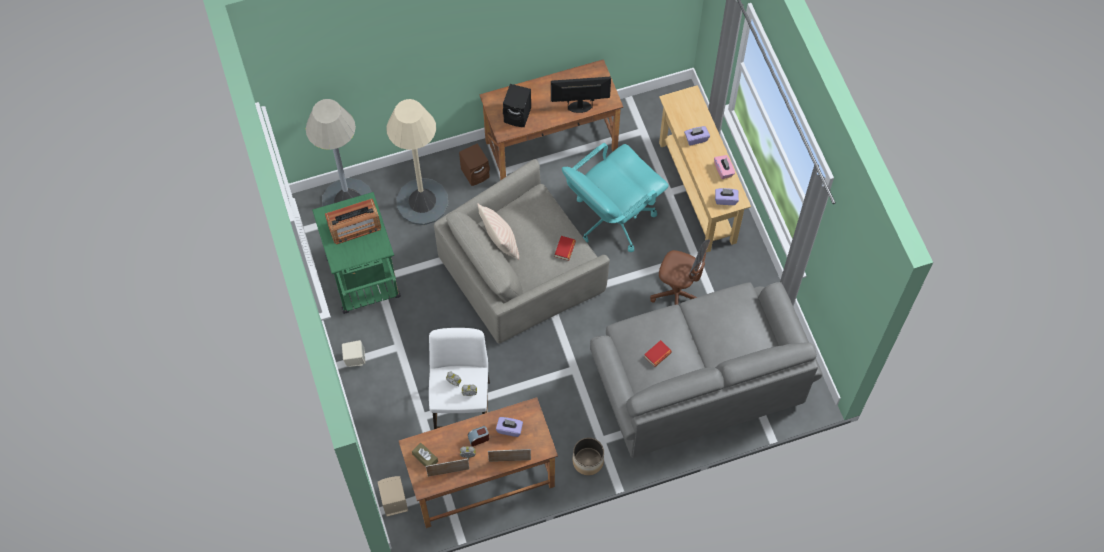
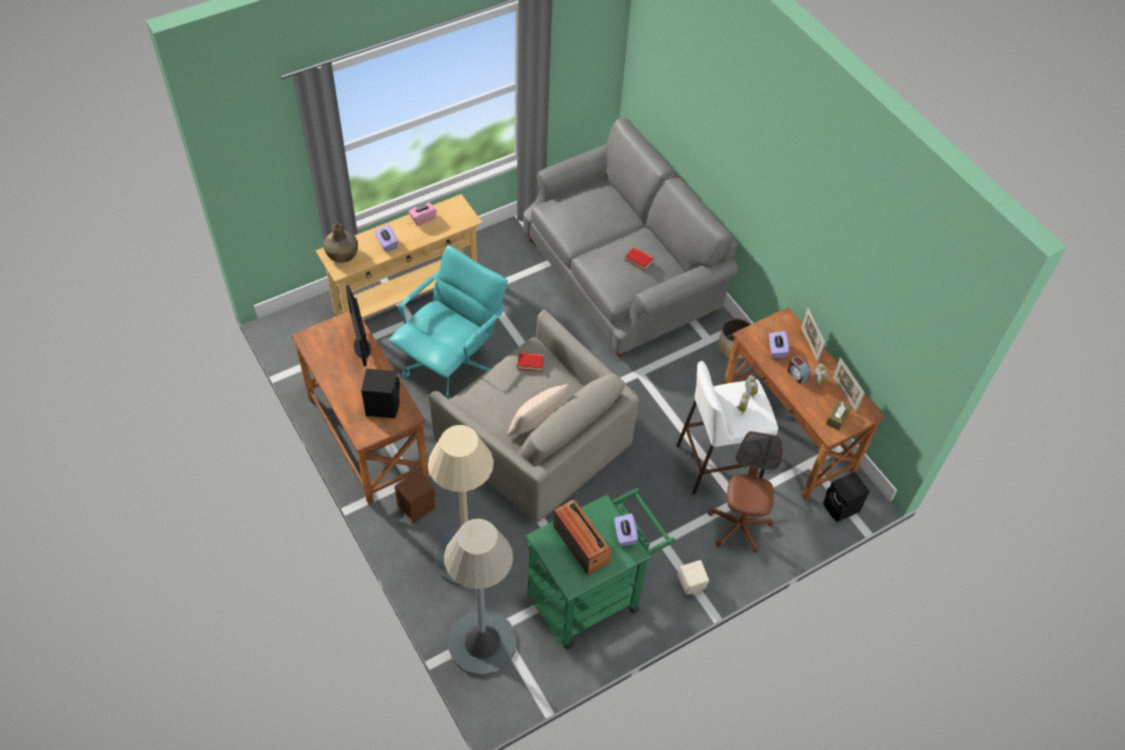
camera: 105 degrees left, 10 degrees down
beige speaker [378,476,408,517] -> black speaker [823,472,870,522]
turquoise office chair [562,143,669,252] -> turquoise office chair turned 90 degrees counterclockwise [389,245,508,400]
brown office chair [650,239,710,305] -> brown office chair moved to [708,431,782,553]
purple tissue box [715,188,739,205] -> purple tissue box moved to [614,513,638,546]
none -> green bottle [323,223,358,263]

